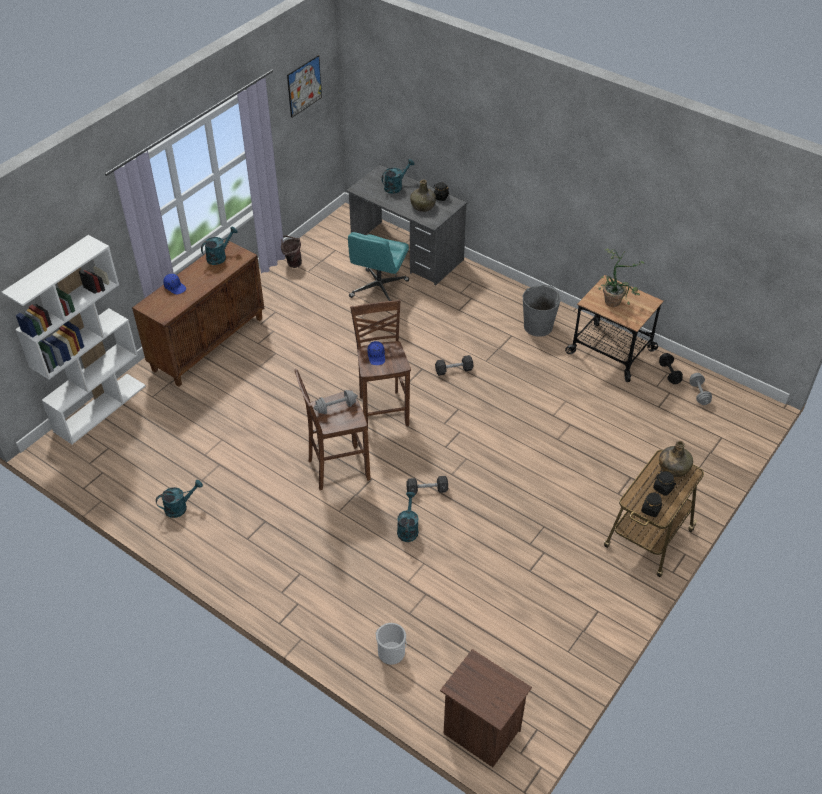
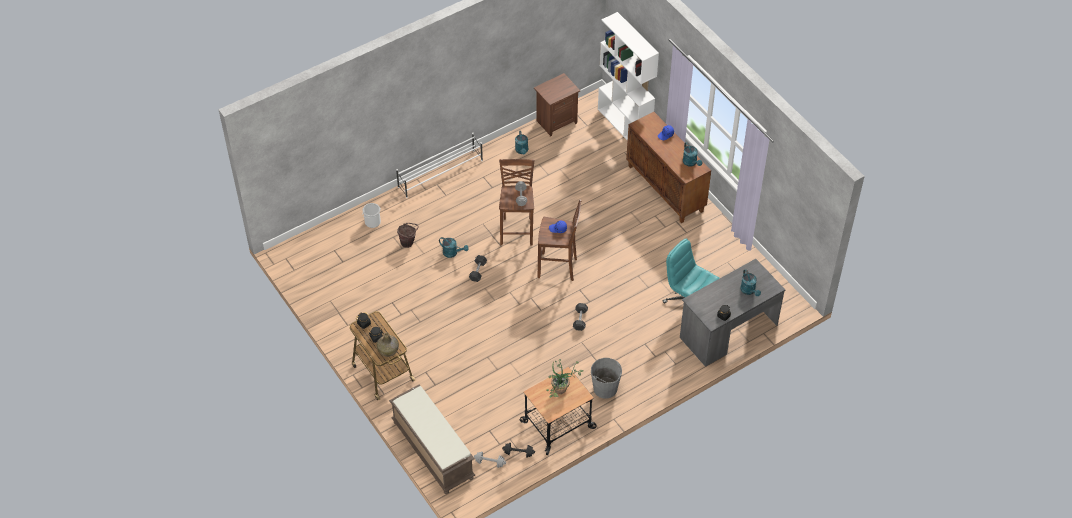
camera: 110 degrees right, 5 degrees up
brown bucket [281,235,302,268] -> brown bucket moved to [397,223,419,248]
picture [287,55,322,118] -> none
green bottle [410,179,436,212] -> none
brown nightstand [440,649,532,767] -> brown nightstand moved to [534,73,580,137]
none -> brown bench [389,384,475,494]
none -> white shoe rack [396,133,483,198]

